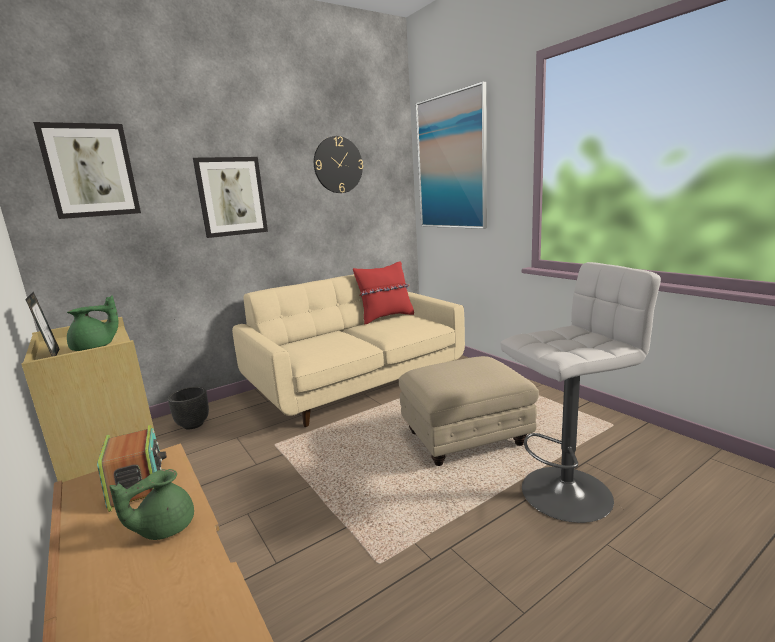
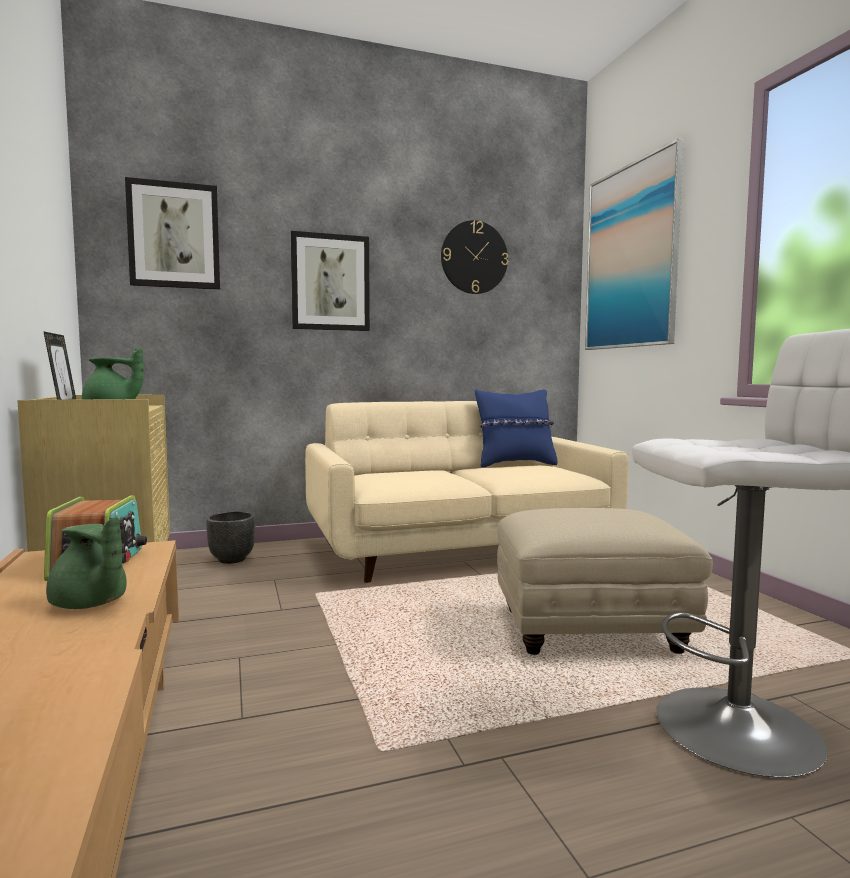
camera: 15 degrees right, 10 degrees down
green teapot [109,469,194,540] -> green teapot turned 120 degrees counterclockwise [46,516,127,609]
red pillow [353,261,414,324] -> blue pillow [475,389,557,467]

